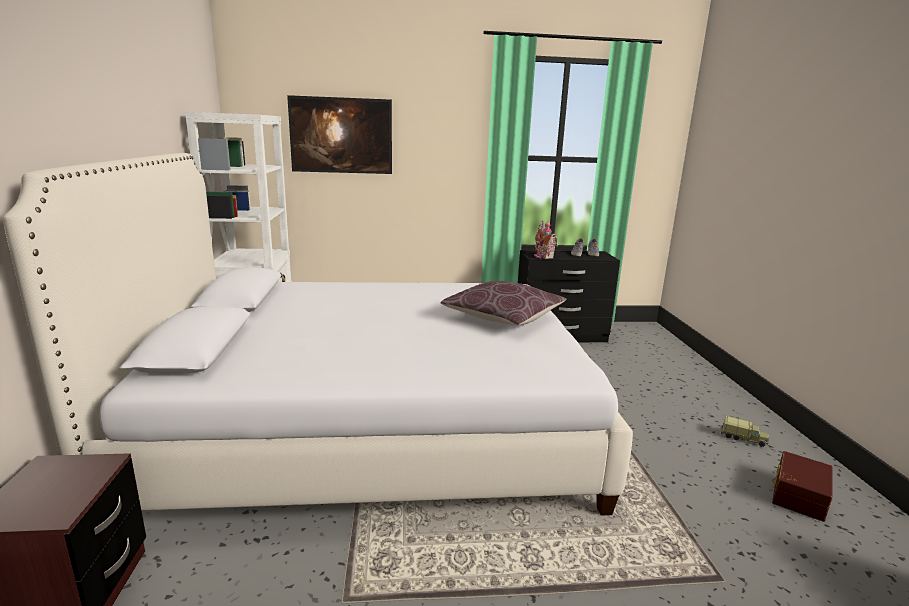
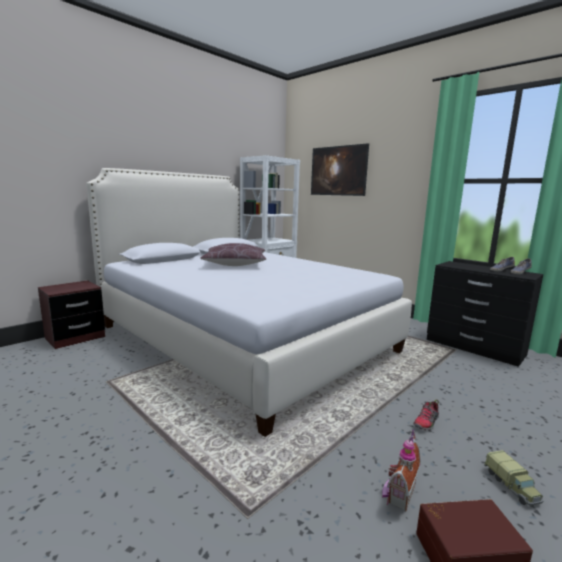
camera: 50 degrees right, 5 degrees down
brown pillow [440,281,566,326] -> brown pillow moved to [200,243,266,266]
toy house [534,220,558,259] -> toy house moved to [382,429,421,511]
none -> shoe [413,400,439,430]

